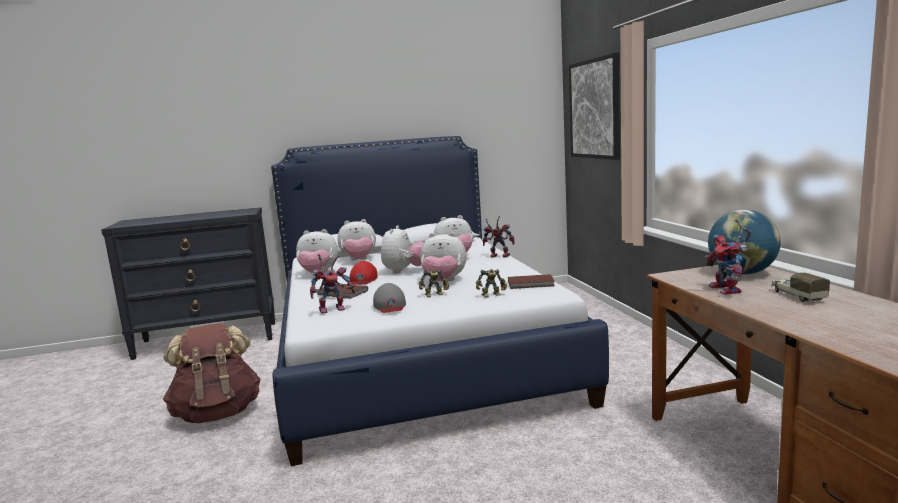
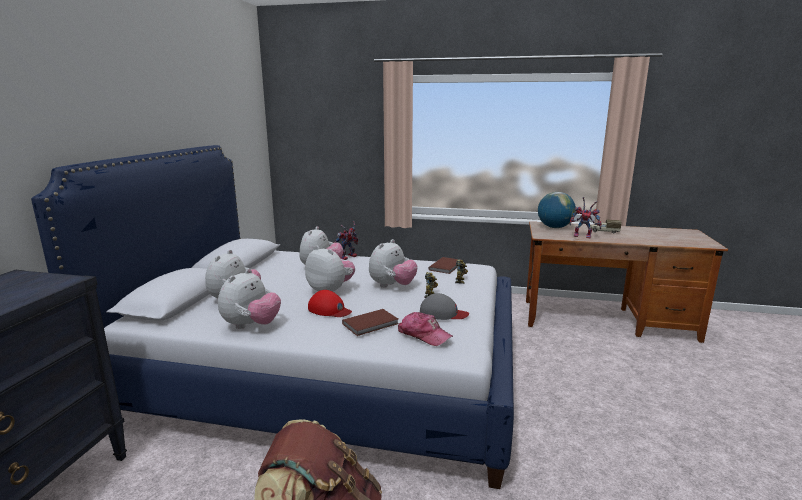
camera: 65 degrees left, 5 degrees up
toy robot [310,254,356,314] -> cap [398,312,453,346]
picture [569,53,620,160] -> none

